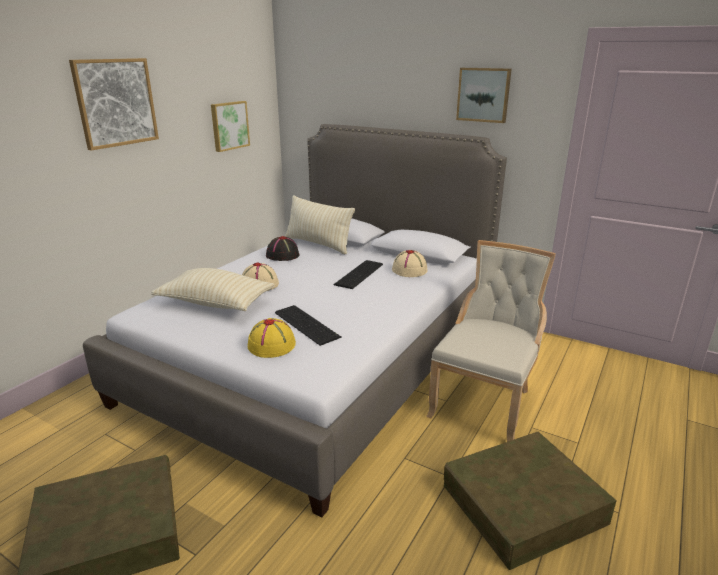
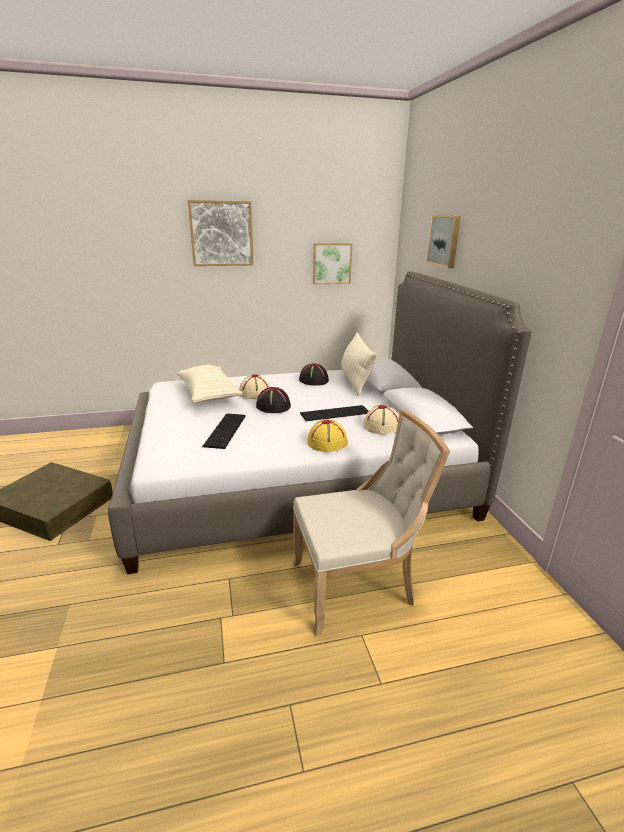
camera: 45 degrees right, 0 degrees up
yellow hat [248,318,296,358] -> yellow hat moved to [307,419,348,452]
brown storage box [444,432,617,570] -> none
picture [456,68,512,123] -> picture moved to [426,215,461,268]
none -> black hat [256,387,291,413]

